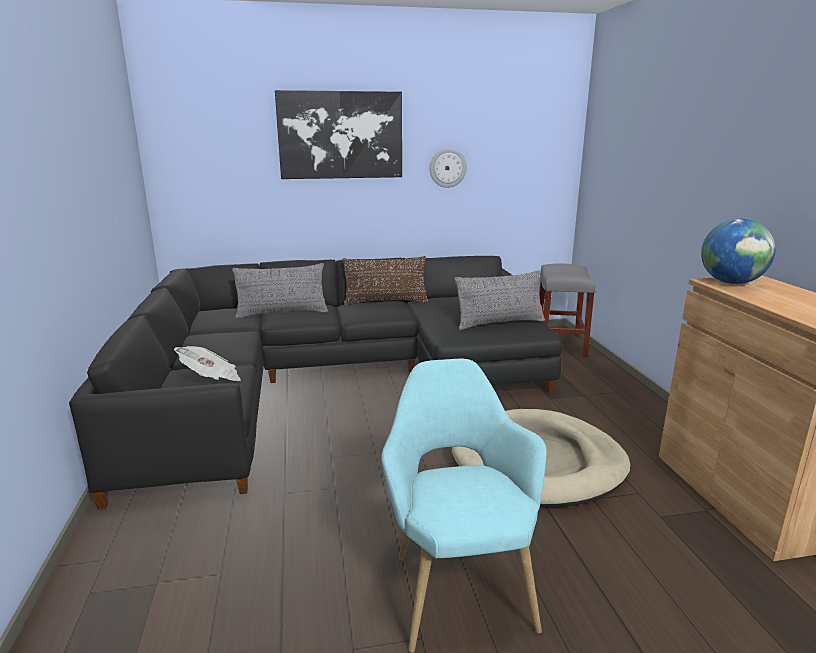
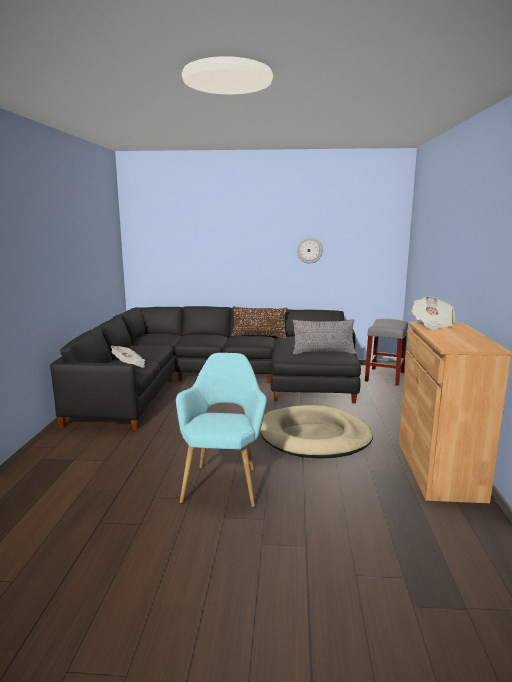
camera: 15 degrees right, 5 degrees down
grey pillow [232,263,328,319] -> none
picture [275,90,402,179] -> none
globe [701,219,776,284] -> newspaper [411,296,455,330]

